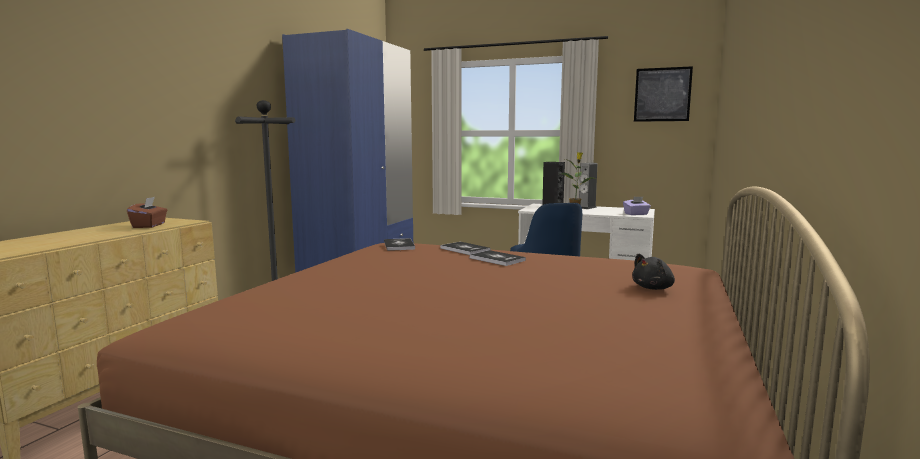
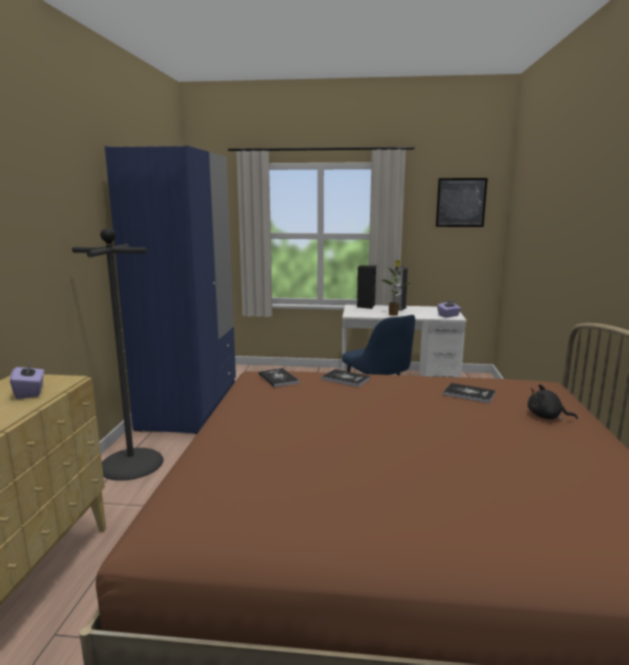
camera: 15 degrees left, 5 degrees up
brown tissue box [127,197,167,228] -> purple tissue box [10,359,44,399]
book [470,250,526,266] -> book moved to [443,383,496,403]
black plush toy [632,254,675,290] -> black plush toy turned 75 degrees clockwise [528,384,578,420]

